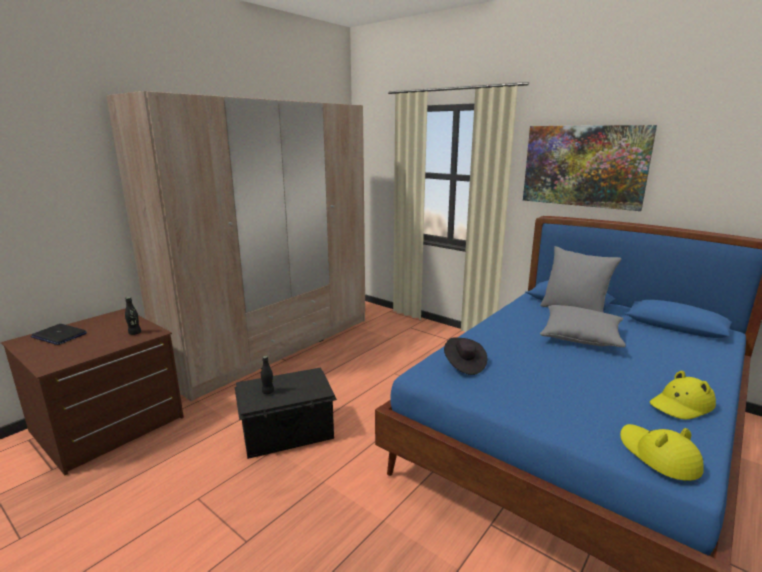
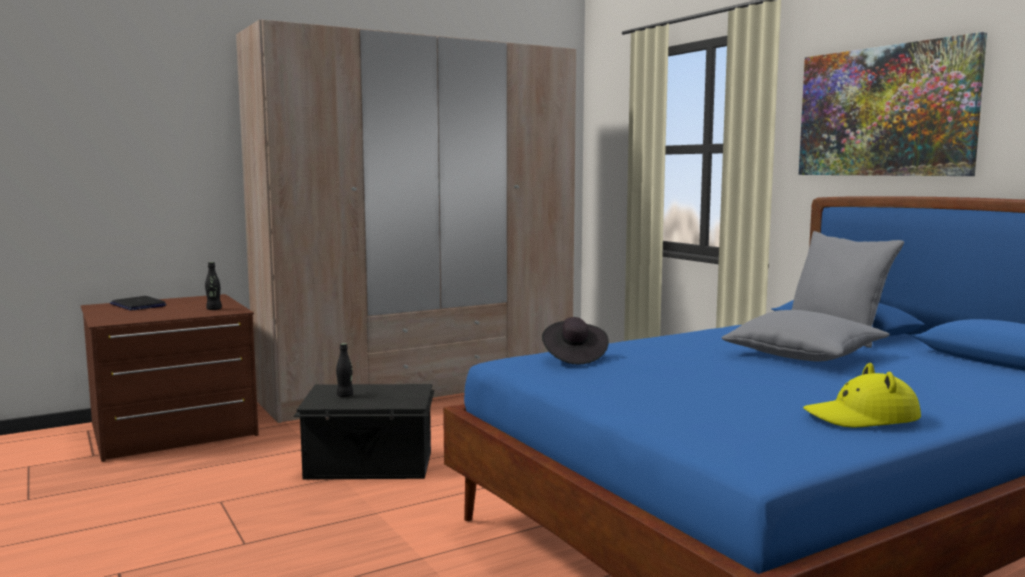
camera: 20 degrees right, 10 degrees down
yellow hat [620,424,704,481] -> none

